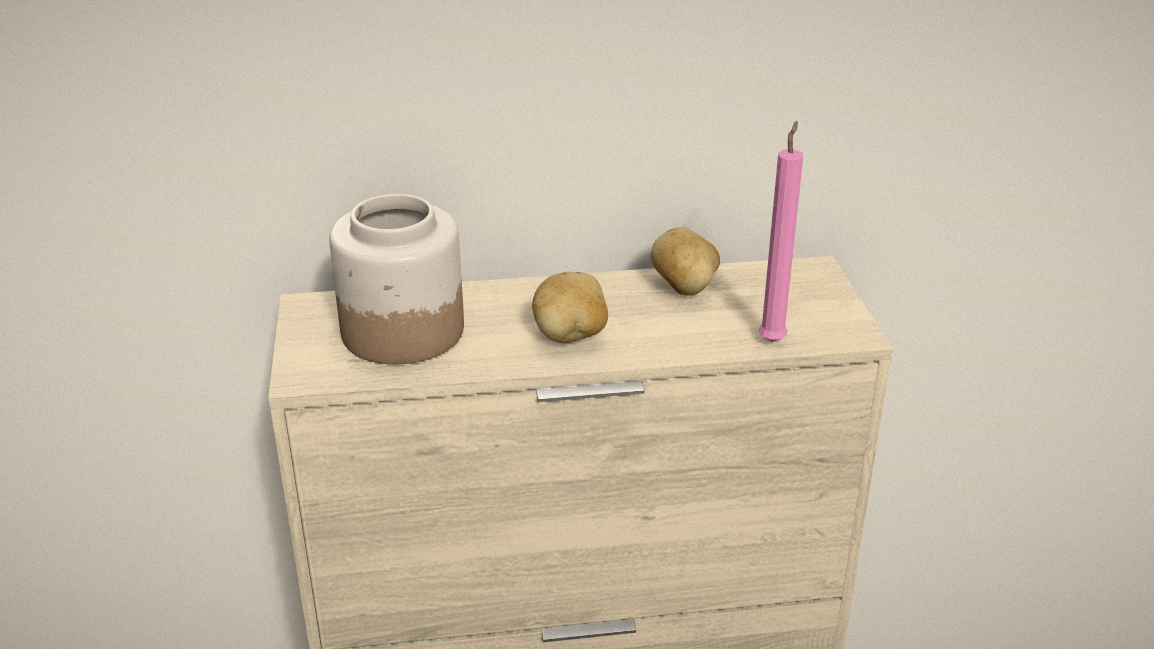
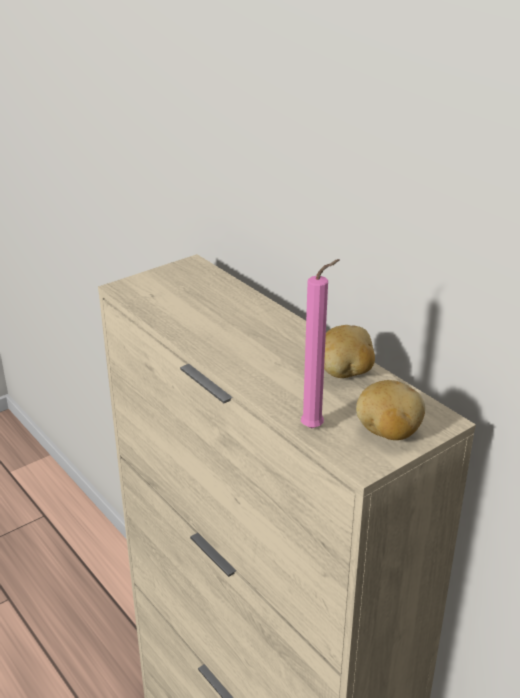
camera: 60 degrees right, 0 degrees up
jar [329,194,464,364] -> none
potato [532,271,608,343] -> potato moved to [356,380,425,440]

